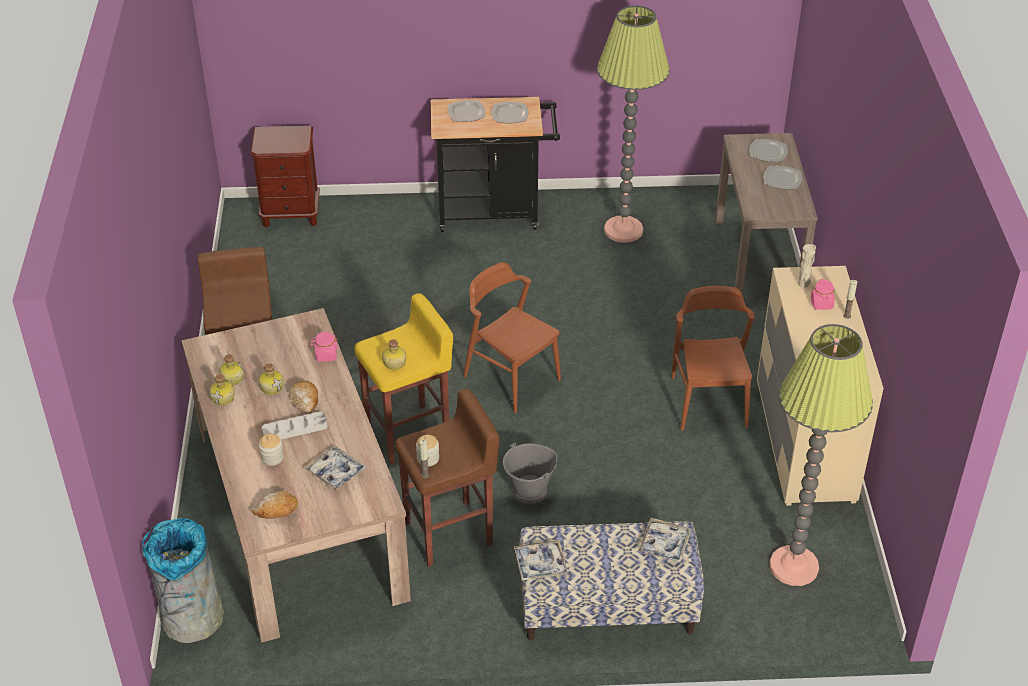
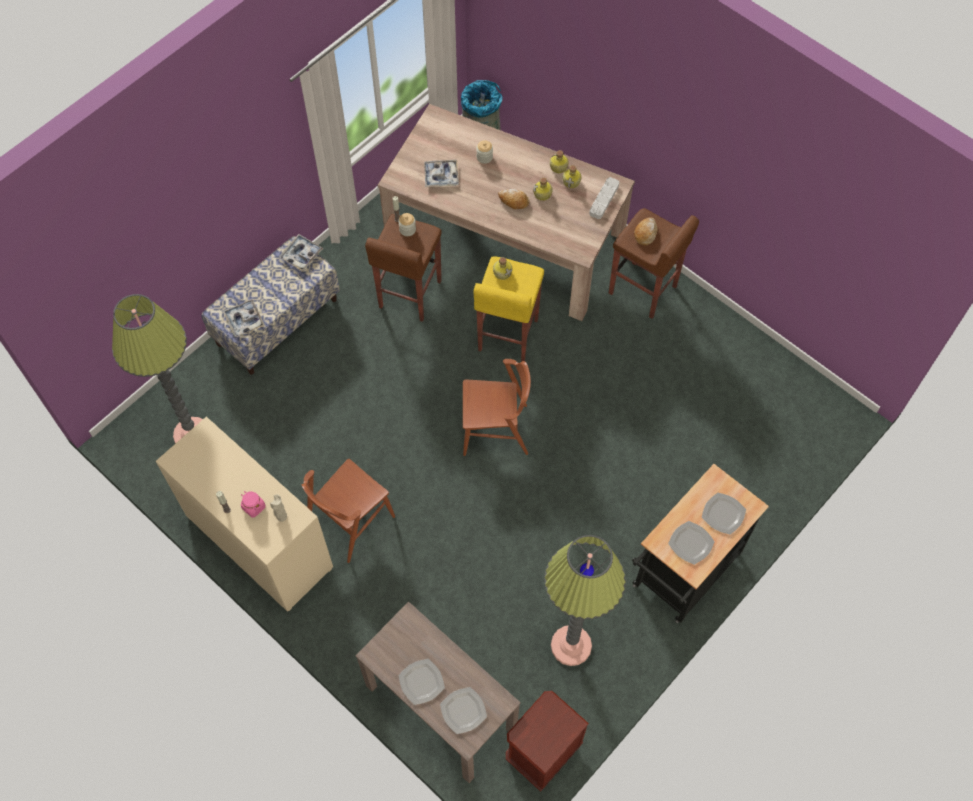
camera: 135 degrees right, 20 degrees up
brown nightstand [250,126,320,227] -> brown nightstand moved to [506,691,589,792]
bread [252,491,298,519] -> bread moved to [634,217,658,246]
grey tray [262,411,328,439] -> grey tray moved to [589,177,619,219]
pink jar [311,332,339,362] -> none
grey bucket [503,443,557,504] -> none
brown chair [671,286,755,431] -> brown chair turned 90 degrees clockwise [302,459,395,563]

